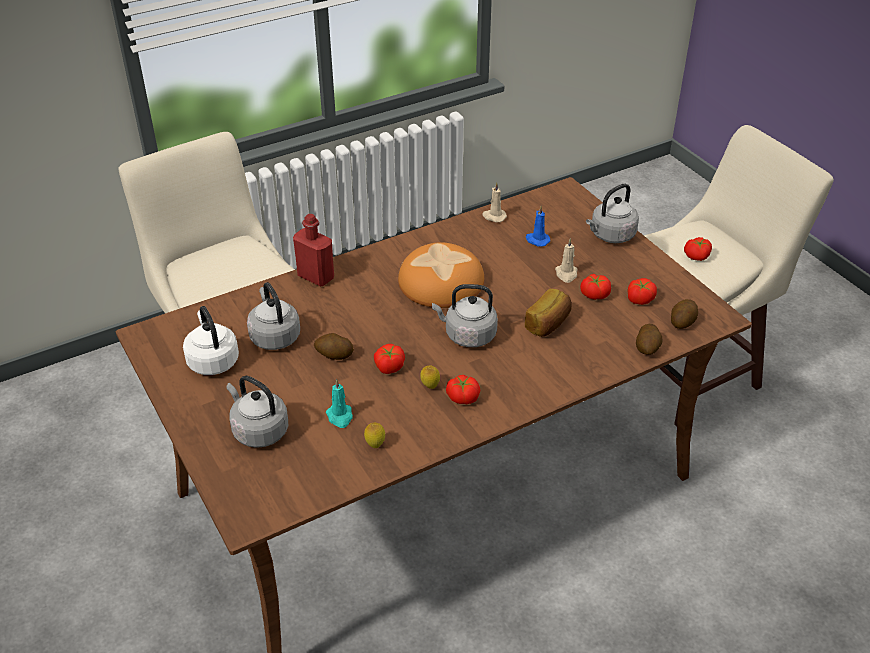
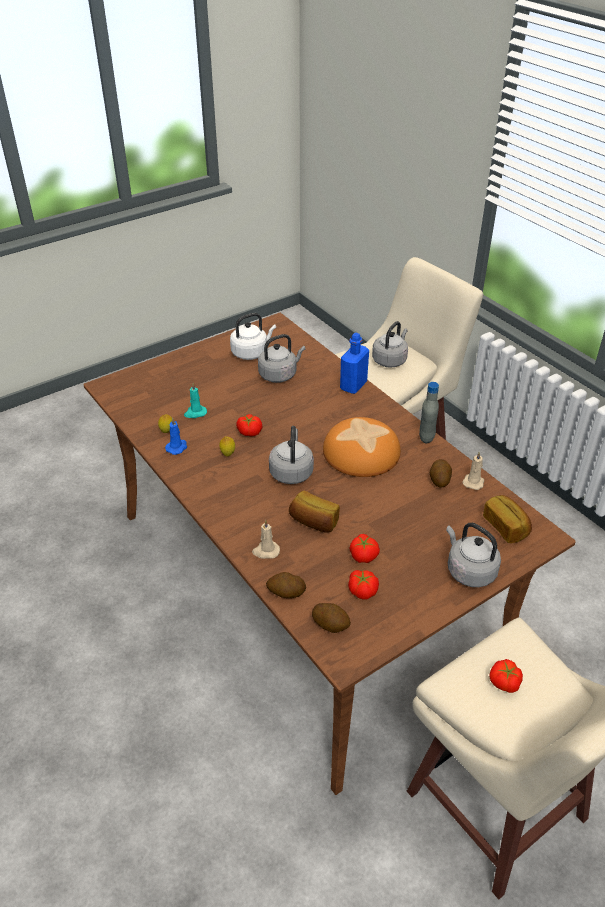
camera: 85 degrees right, 0 degrees up
grey kettle [226,376,288,448] -> grey kettle moved to [372,321,408,368]
red bottle [293,214,334,286] -> blue bottle [340,333,369,394]
potato [314,333,354,360] -> potato moved to [430,459,452,488]
tomato [446,375,480,404] -> none
blue candle [526,206,550,247] -> blue candle moved to [165,417,187,455]
beige candle [555,238,578,283] -> beige candle moved to [252,520,280,559]
none -> grey bottle [419,382,439,443]
none -> bread [483,495,532,543]

